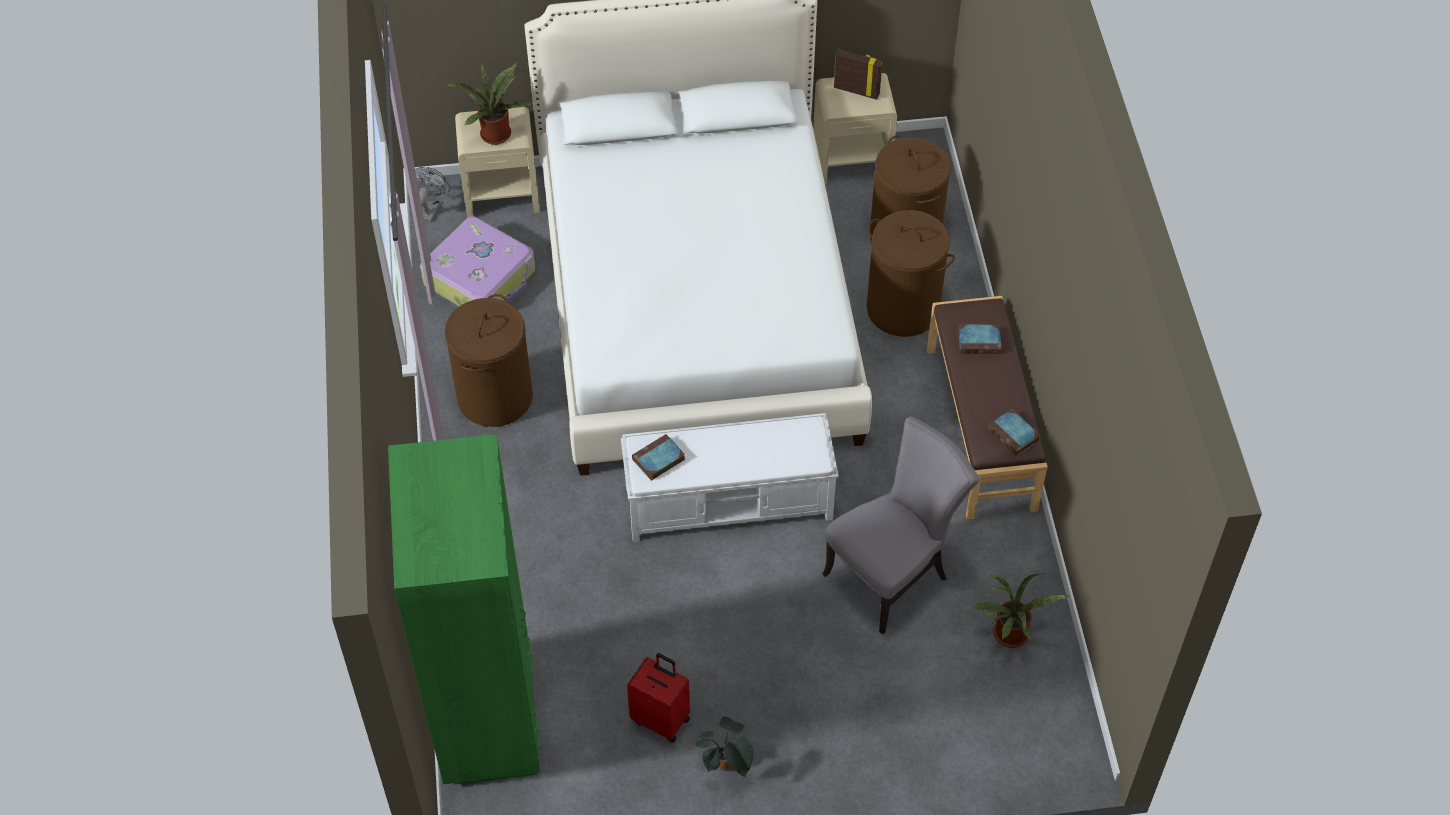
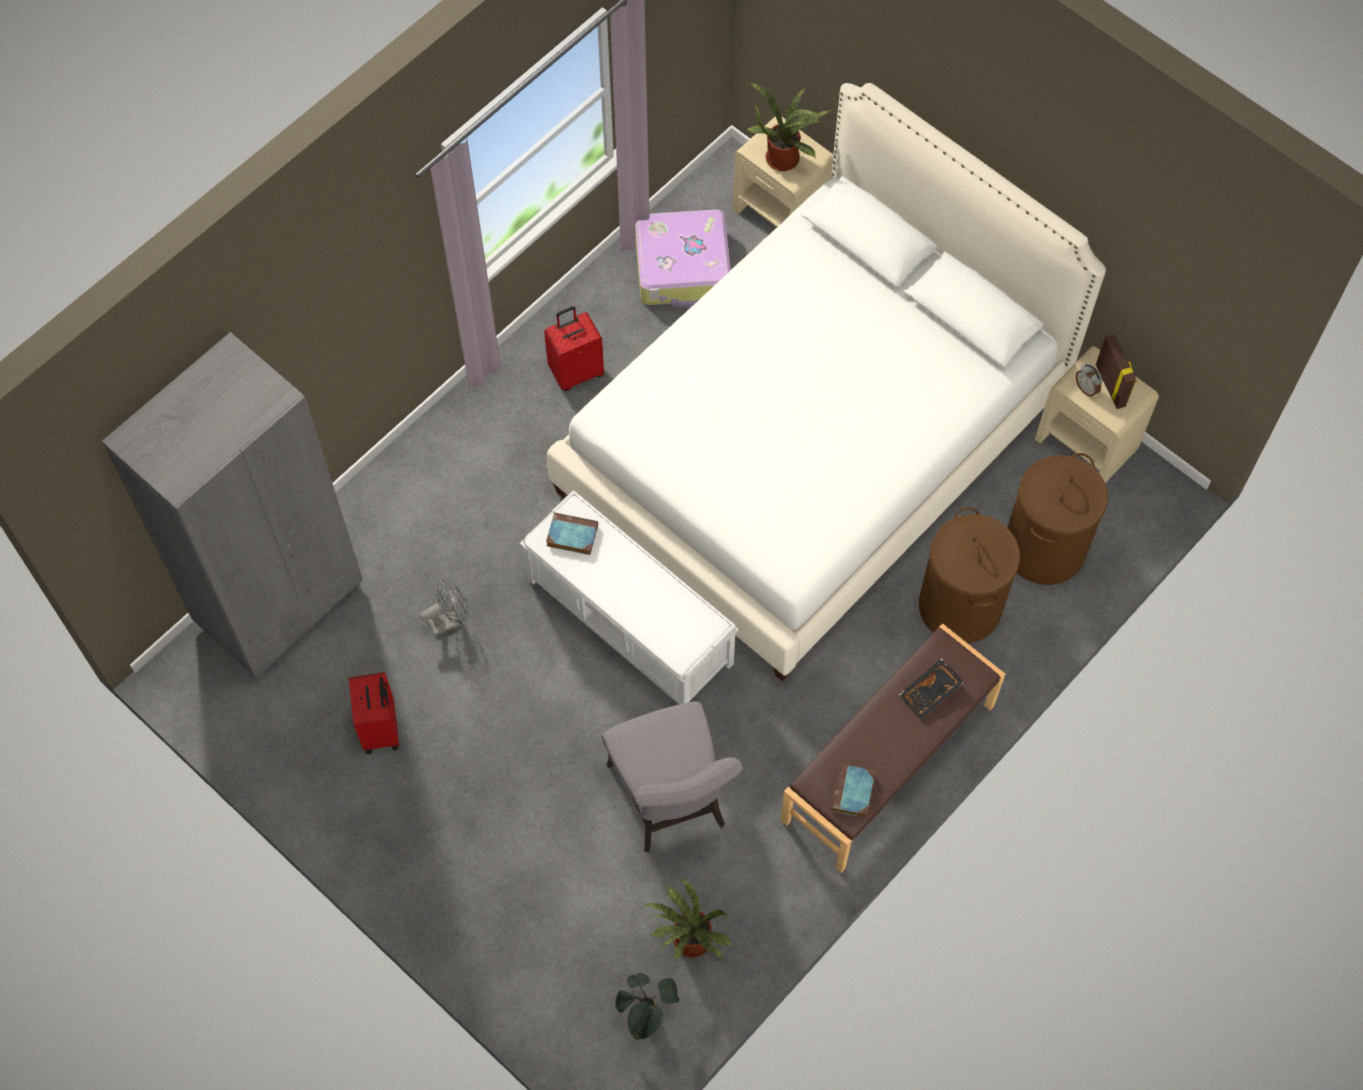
camera: 50 degrees right, 10 degrees up
green wardrobe [388,435,542,785] -> grey wardrobe [102,332,363,678]
grey fan [415,167,450,222] -> grey fan moved to [420,579,469,636]
brown laundry basket [444,294,533,427] -> red suitcase [544,306,604,391]
potted plant [695,717,753,777] -> potted plant moved to [615,973,679,1041]
grey chair [823,417,979,635] -> grey chair turned 60 degrees clockwise [601,701,743,853]
book [958,324,1002,354] -> black tray [899,658,964,719]
none -> alarm clock [1076,364,1102,397]

